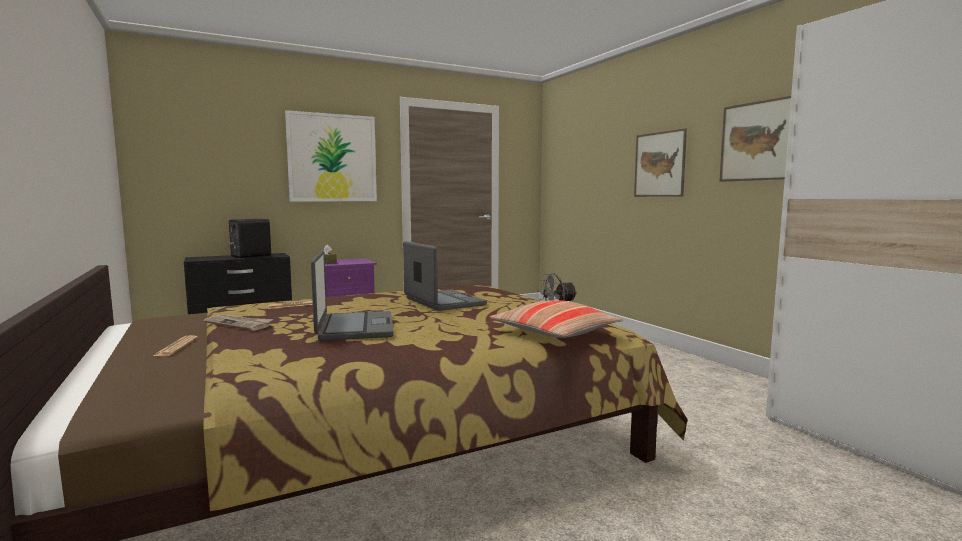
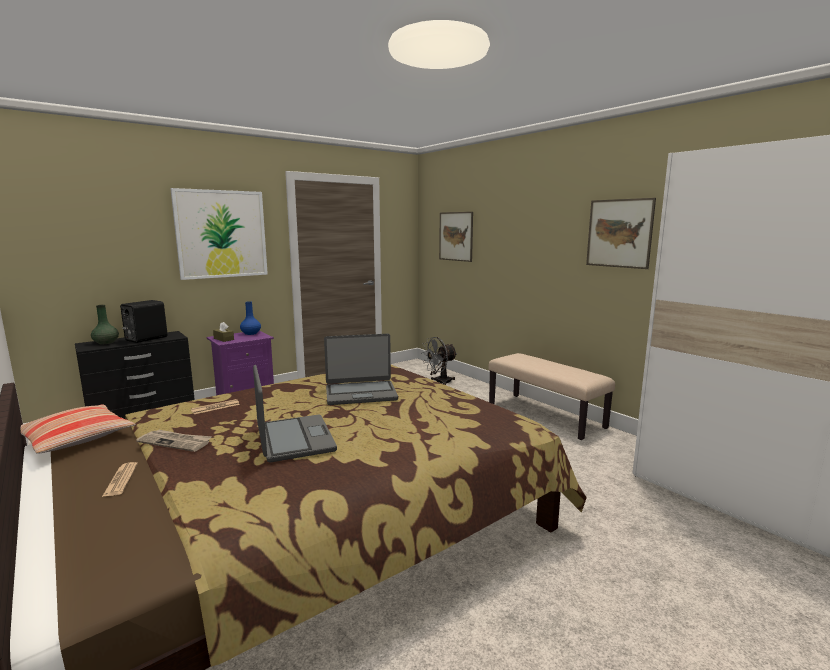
camera: 10 degrees left, 5 degrees up
laptop [403,241,487,311] -> laptop turned 120 degrees clockwise [324,334,398,405]
pillow [489,300,623,338] -> pillow moved to [21,404,136,454]
picture [634,128,687,197] -> picture moved to [439,212,473,262]
none -> green vase [91,305,119,344]
none -> blue vase [240,301,261,335]
none -> beige bench [488,353,615,440]

